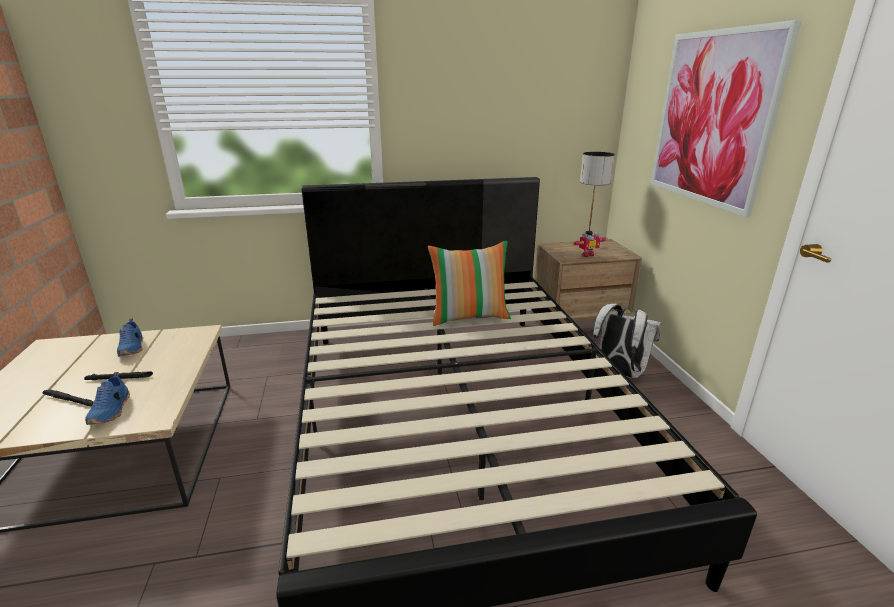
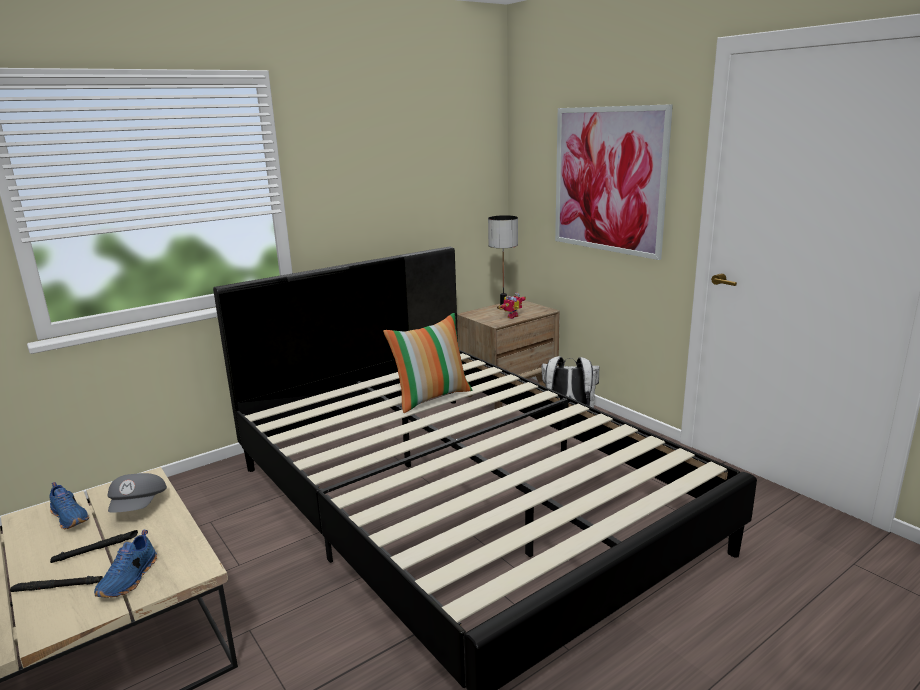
camera: 25 degrees left, 5 degrees down
blue shoe [85,372,130,425] -> blue shoe turned 45 degrees clockwise [94,530,157,597]
none -> grey cap [107,473,167,512]

